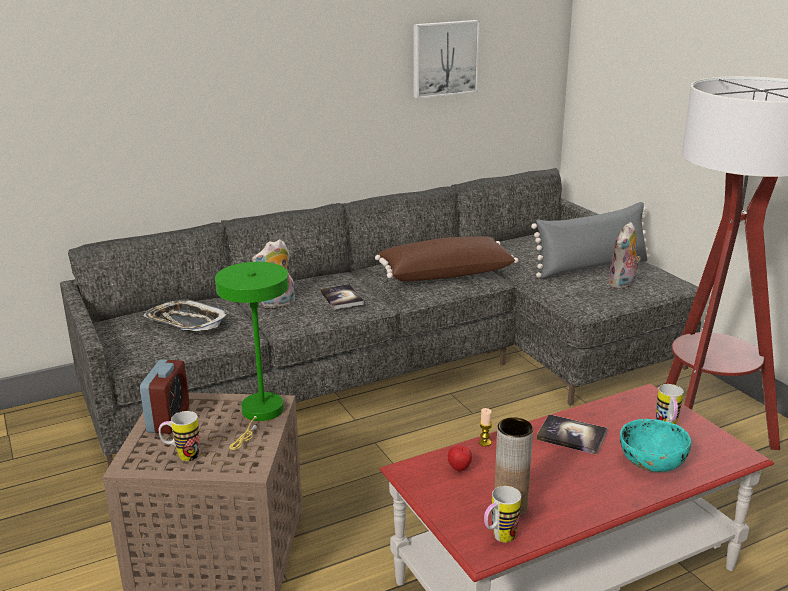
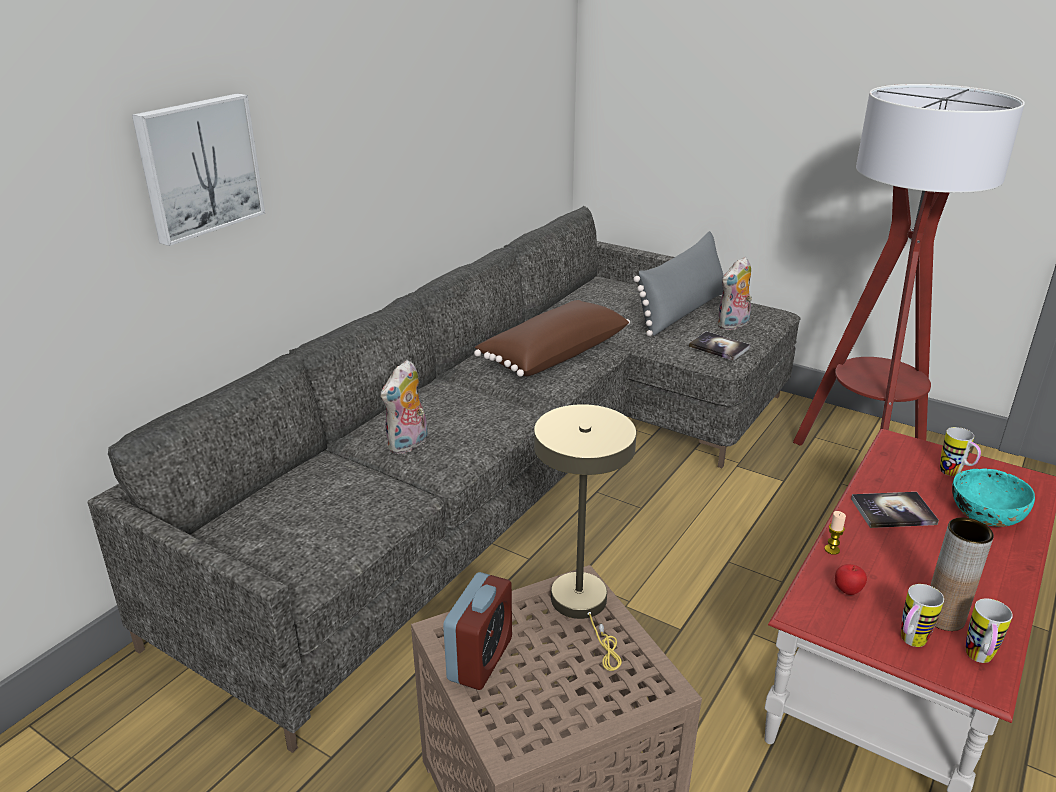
camera: 30 degrees left, 5 degrees up
alarm clock [140,359,190,434] -> alarm clock turned 45 degrees clockwise [443,572,512,690]
tray [143,299,230,331] -> none
mug [159,411,199,461] -> mug moved to [901,584,944,647]
green table lamp [215,262,289,450] -> beige table lamp [534,404,637,671]
book [320,284,364,309] -> book moved to [689,331,750,361]
picture [413,20,480,99] -> picture moved to [132,94,265,246]
plush toy [608,222,641,290] -> plush toy turned 45 degrees clockwise [717,257,752,330]

